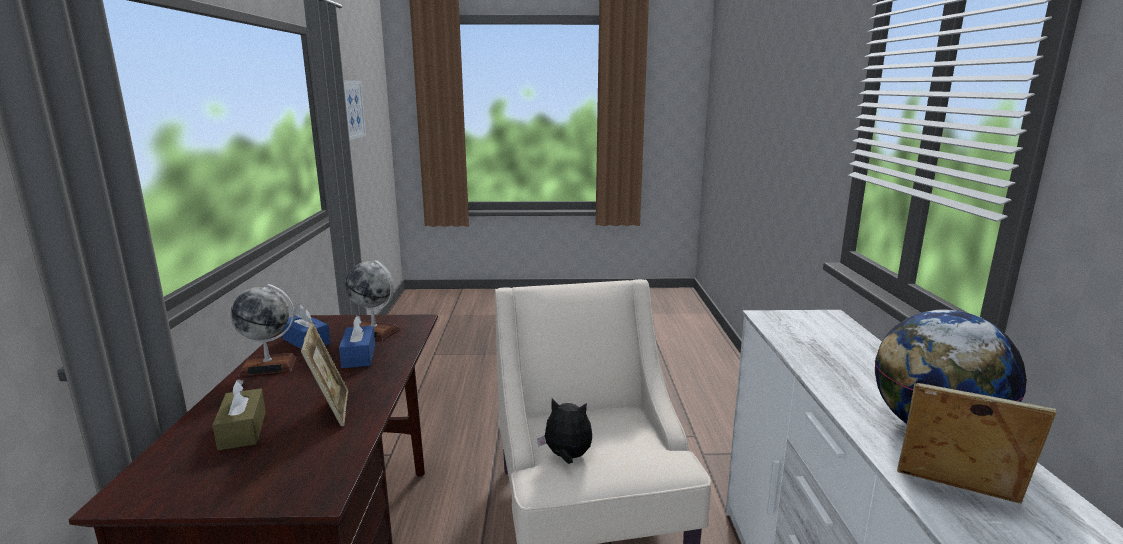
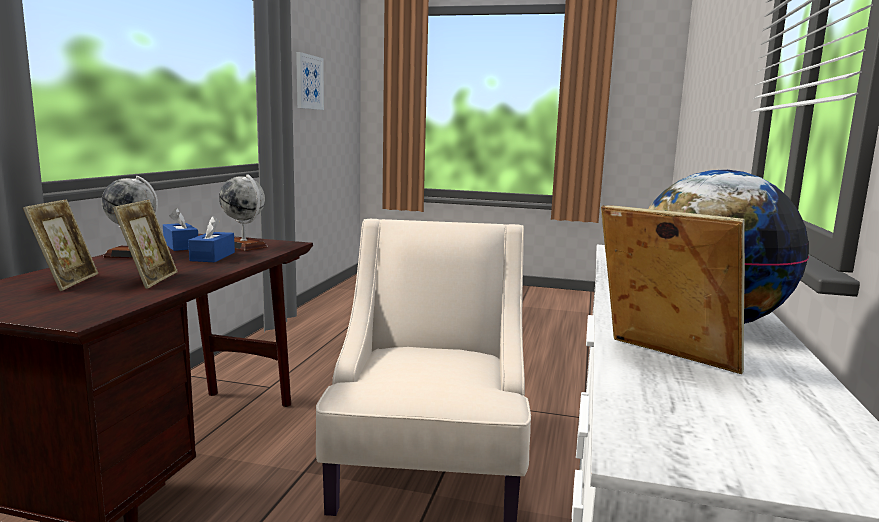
camera: 15 degrees right, 5 degrees down
brown tissue box [212,379,266,450] -> picture frame [23,199,98,291]
plush toy [537,398,592,464] -> none

